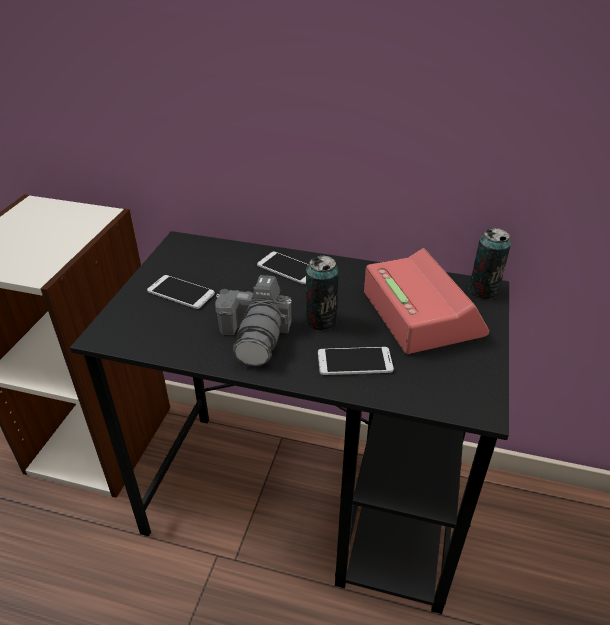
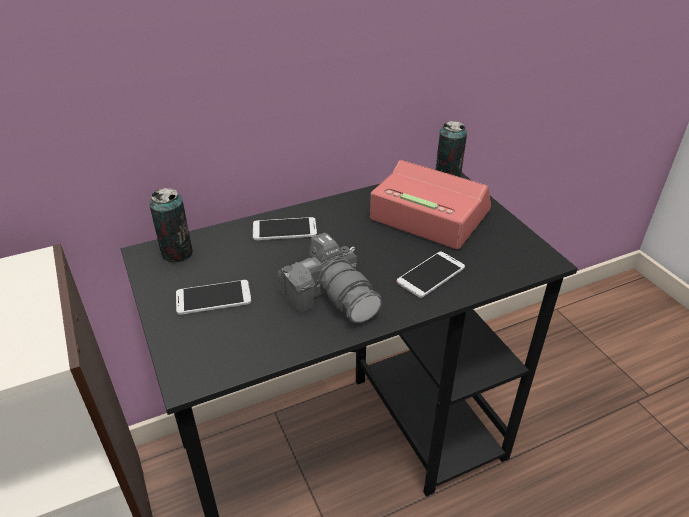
camera: 40 degrees left, 0 degrees up
can [306,255,339,331] -> can moved to [149,188,193,262]

